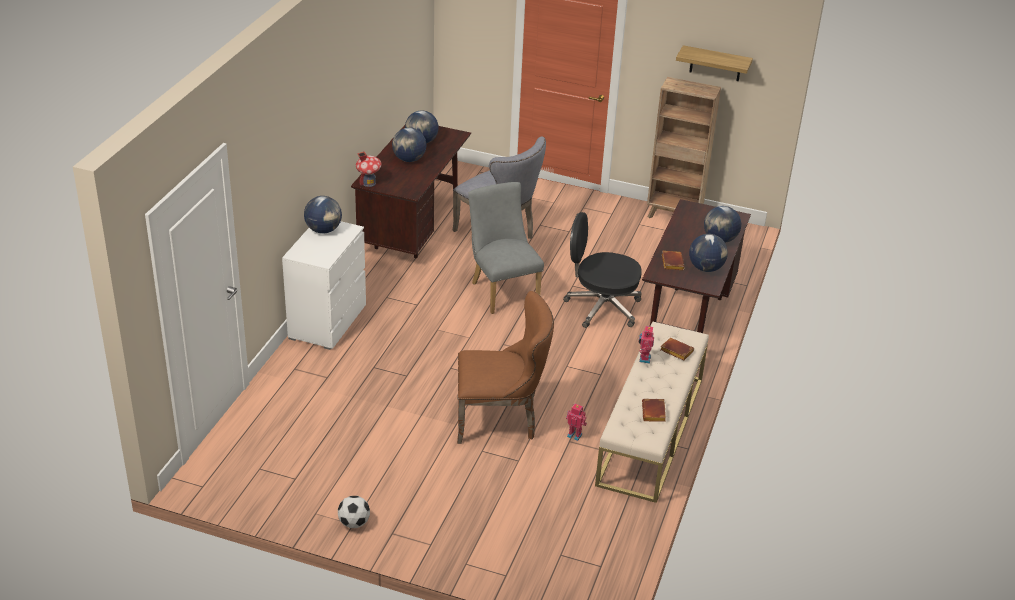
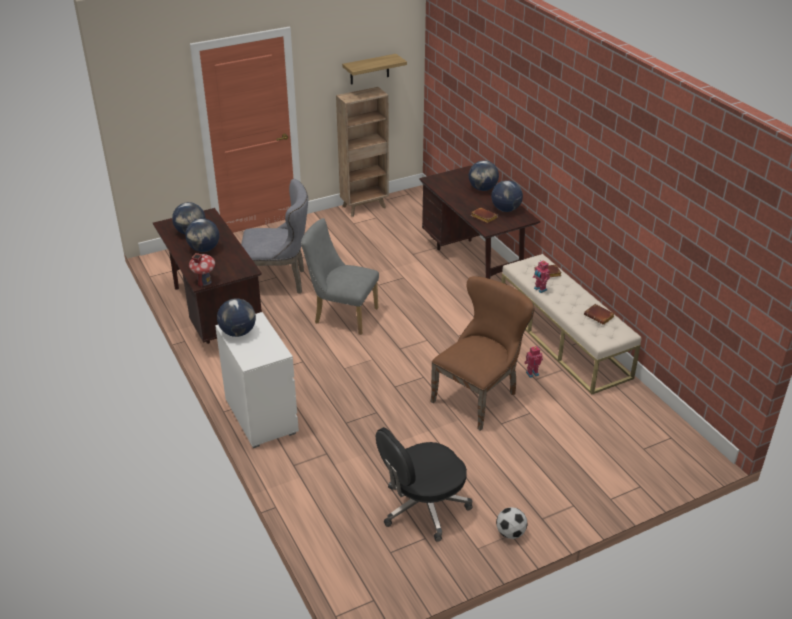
camera: 45 degrees left, 0 degrees up
black office chair [563,212,642,328] -> black office chair moved to [376,427,473,542]

